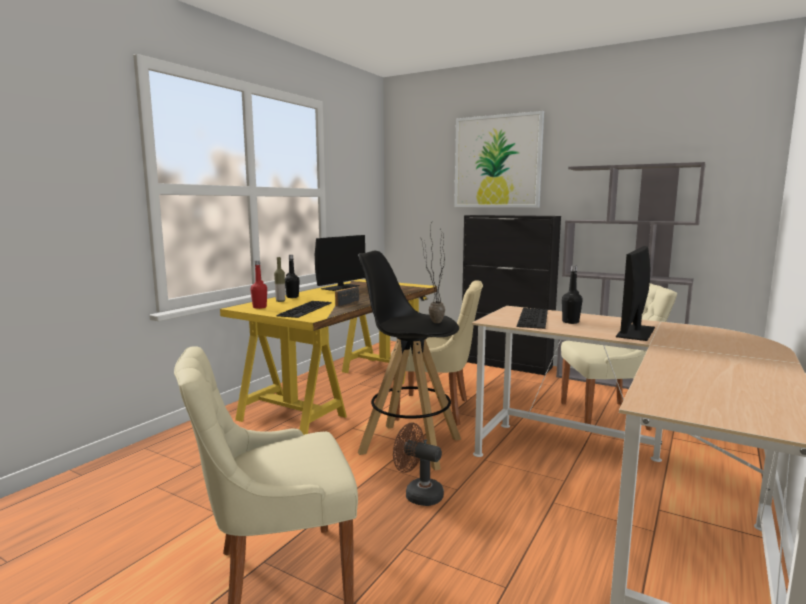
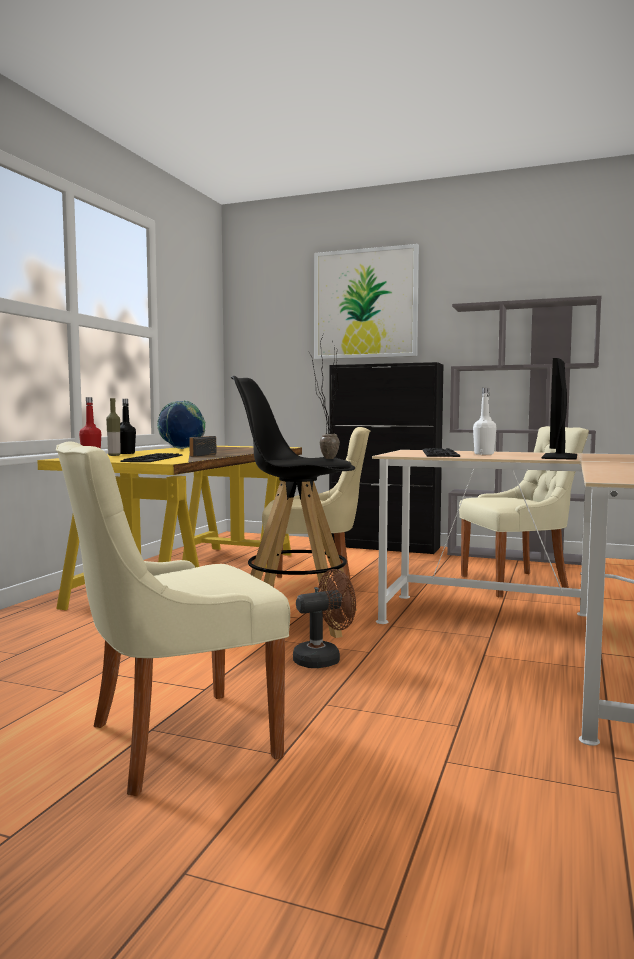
camera: 10 degrees left, 5 degrees down
monitor [315,235,365,291] -> globe [157,400,205,449]
brown fan [393,423,444,506] -> brown fan turned 135 degrees clockwise [293,569,356,668]
black bottle [562,265,583,324] -> white bottle [473,388,497,455]

